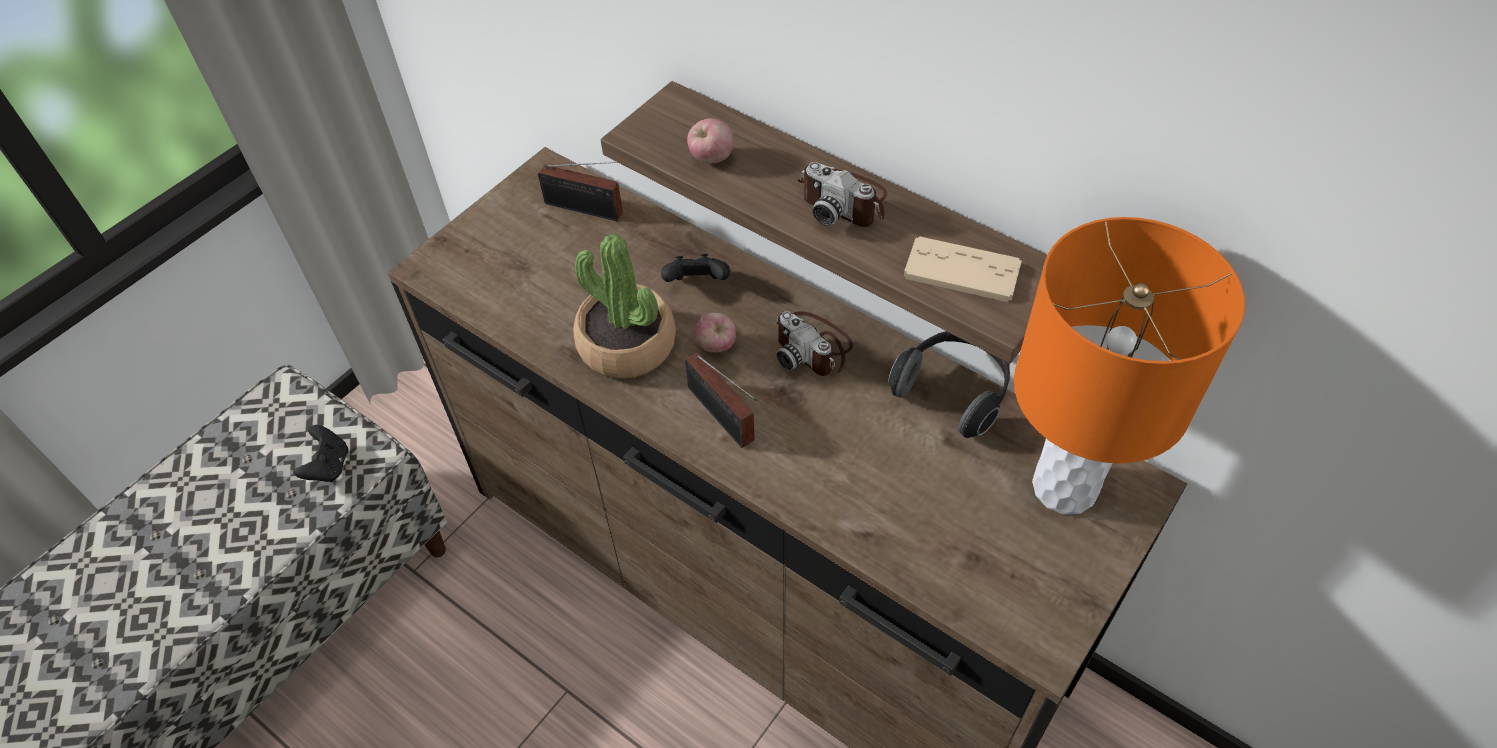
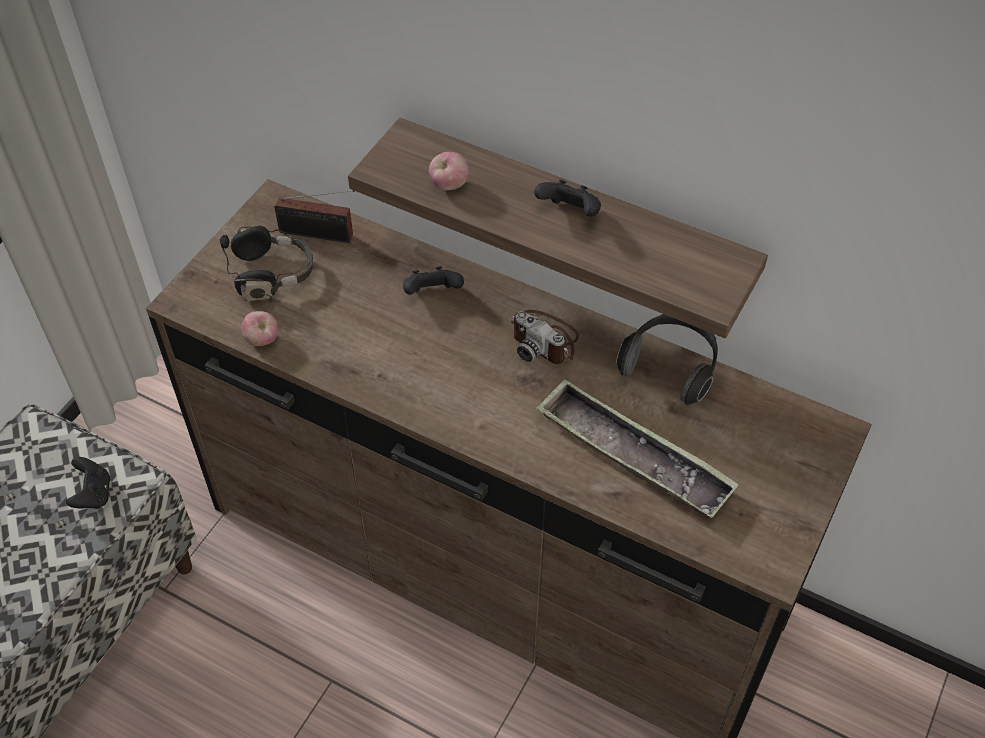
camera: 10 degrees left, 0 degrees up
potted plant [573,234,676,379] -> none
radio [685,352,757,448] -> none
apple [694,313,736,353] -> apple moved to [241,311,278,346]
camera [797,162,888,227] -> black game controller [534,180,601,217]
beige game controller [904,236,1022,302] -> none
orange table lamp [1014,217,1245,515] -> none
none -> black headphones [220,225,313,301]
none -> tray [536,379,739,518]

